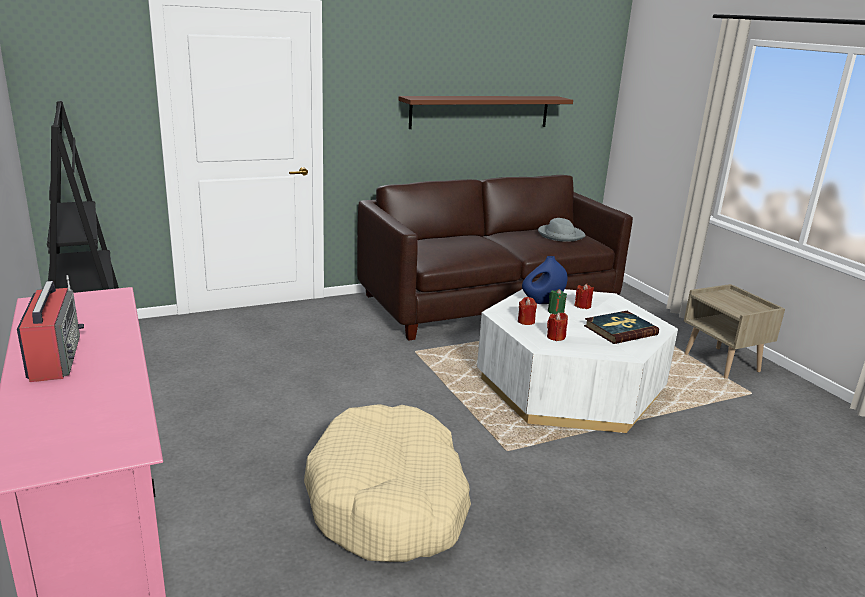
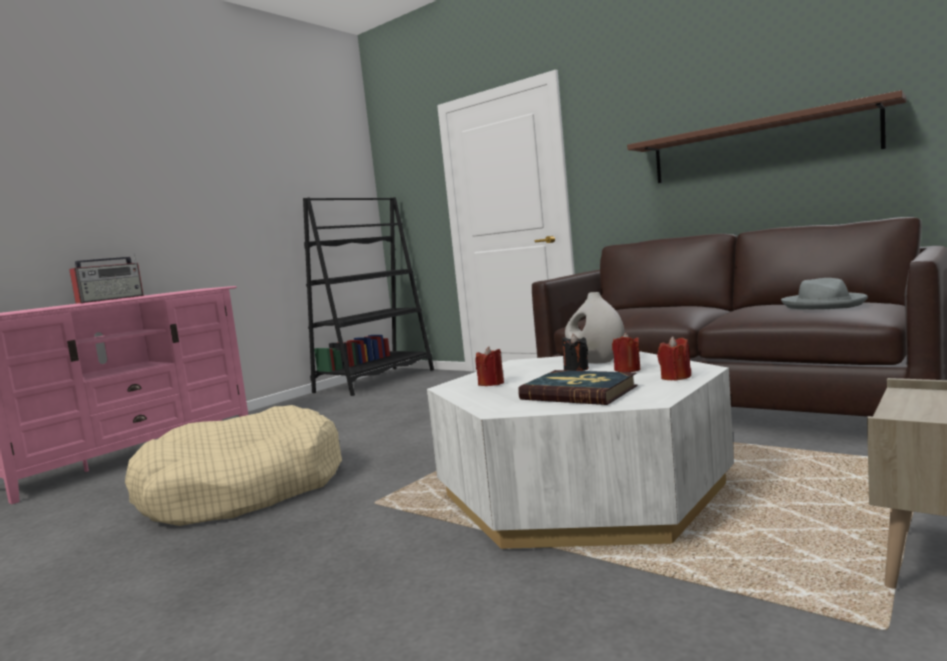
camera: 65 degrees right, 15 degrees down
red candle [518,297,537,325] -> red candle moved to [657,336,691,380]
blue vase [522,256,568,304] -> white vase [565,292,625,363]
green candle [548,289,567,315] -> black candle [562,334,589,371]

